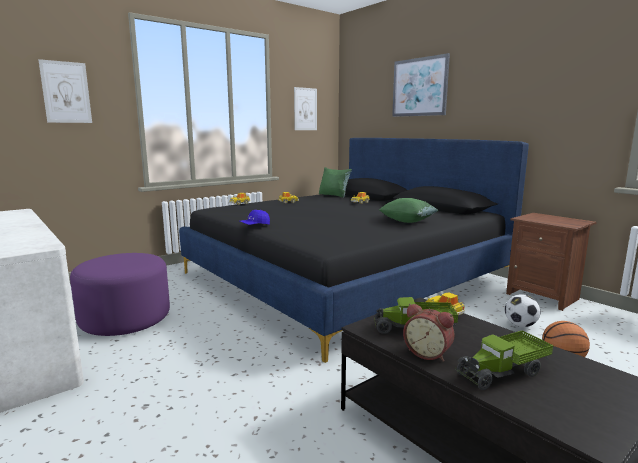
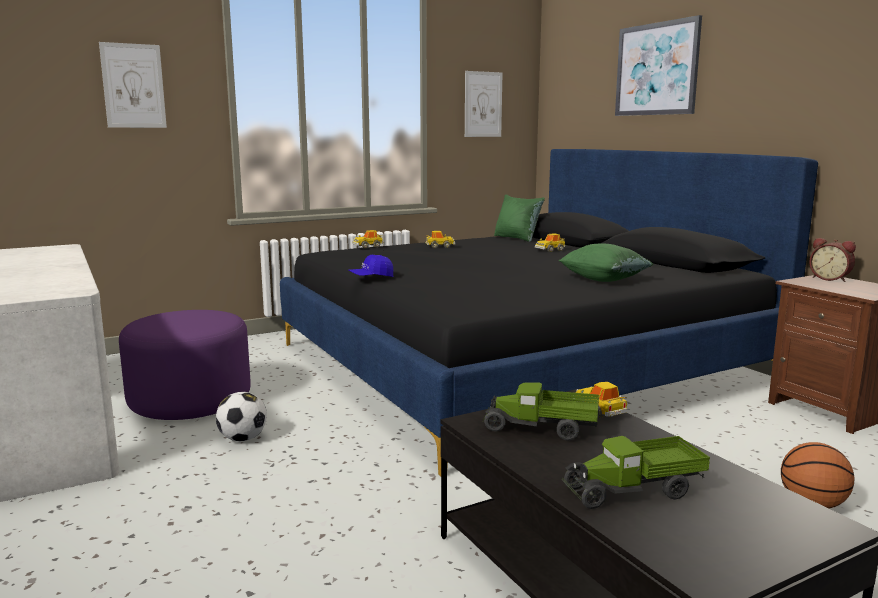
camera: 10 degrees right, 0 degrees up
alarm clock [403,304,455,362] -> alarm clock moved to [809,238,856,282]
football [505,294,540,327] -> football moved to [216,392,267,441]

